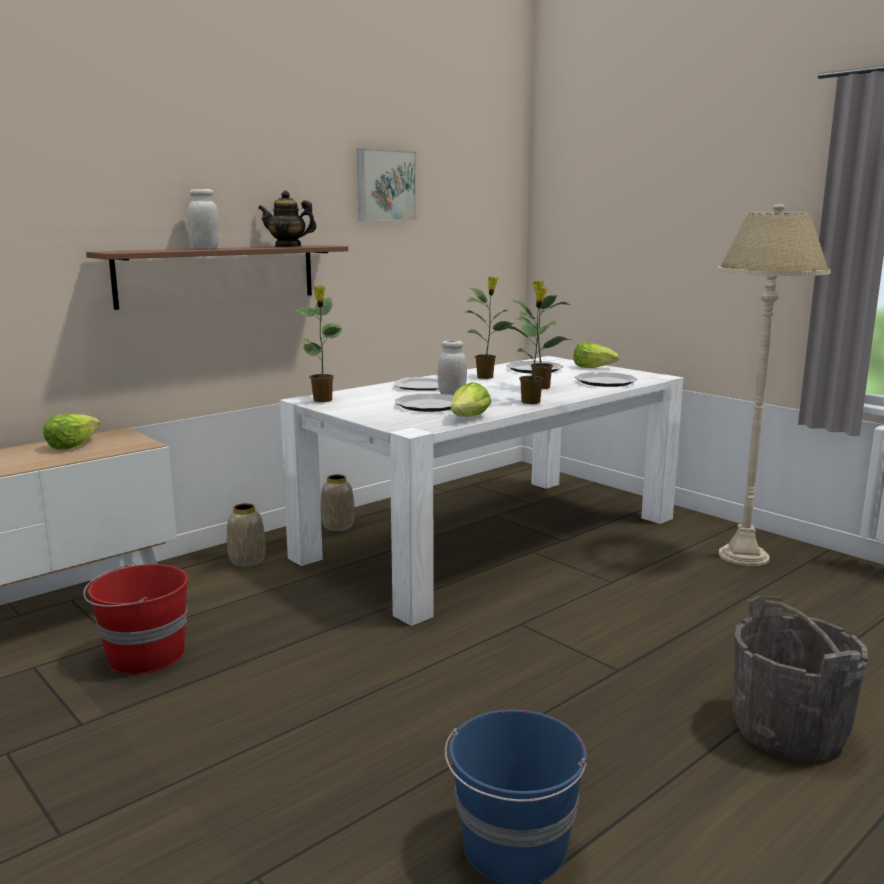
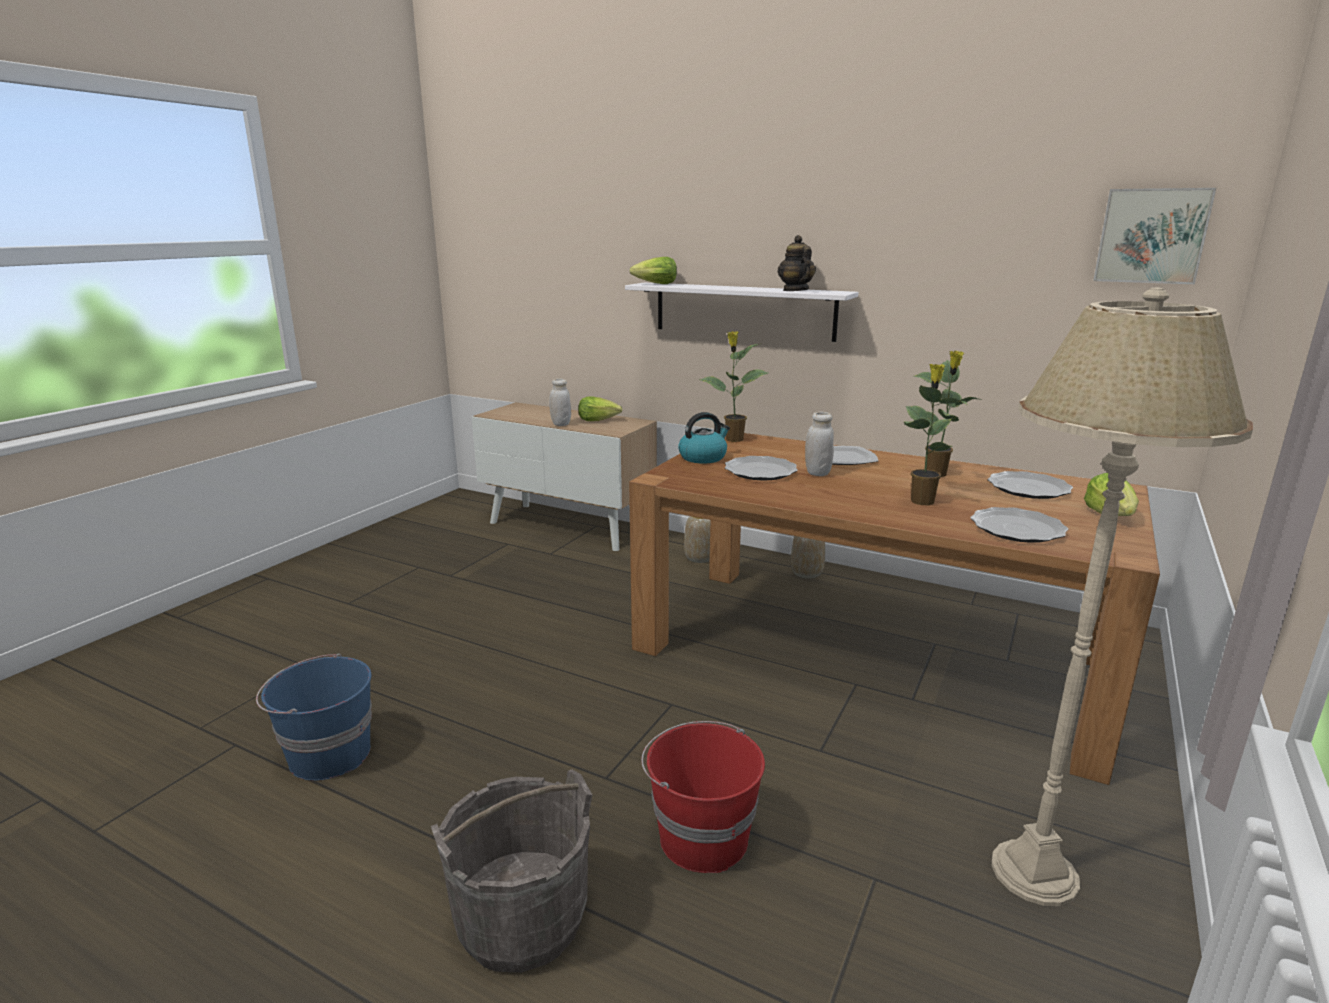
camera: 70 degrees right, 5 degrees up
red bucket [83,563,188,674] -> red bucket moved to [641,721,765,873]
brown shelf [86,245,348,310] -> white shelf [625,282,859,342]
white jar [188,189,220,249] -> white jar moved to [549,379,571,426]
white dining table [280,356,684,626] -> brown dining table [629,433,1160,785]
picture [357,148,417,221] -> picture moved to [1093,188,1216,284]
lettuce [451,382,491,417] -> lettuce moved to [630,257,677,284]
potted plant [504,286,571,404] -> none
none -> kettle [678,412,730,464]

